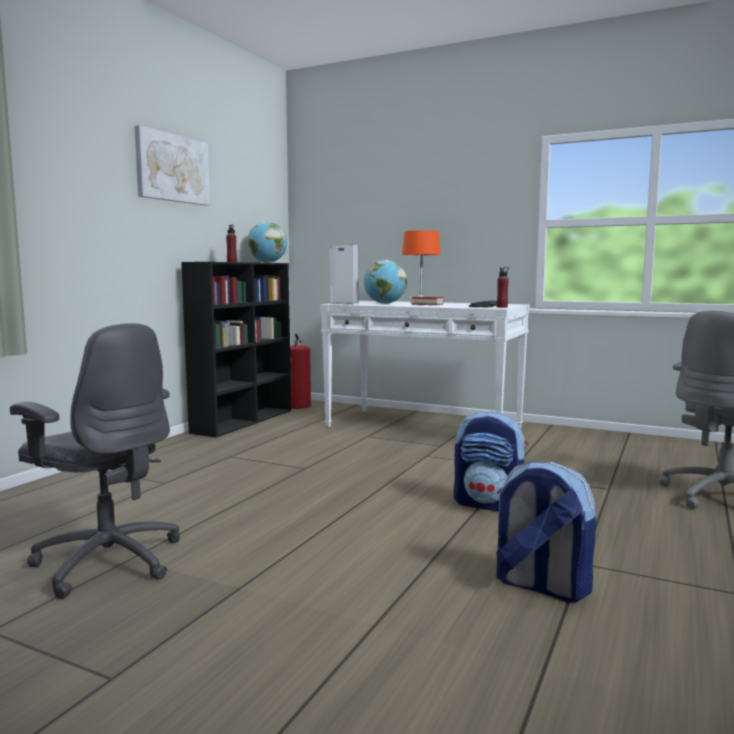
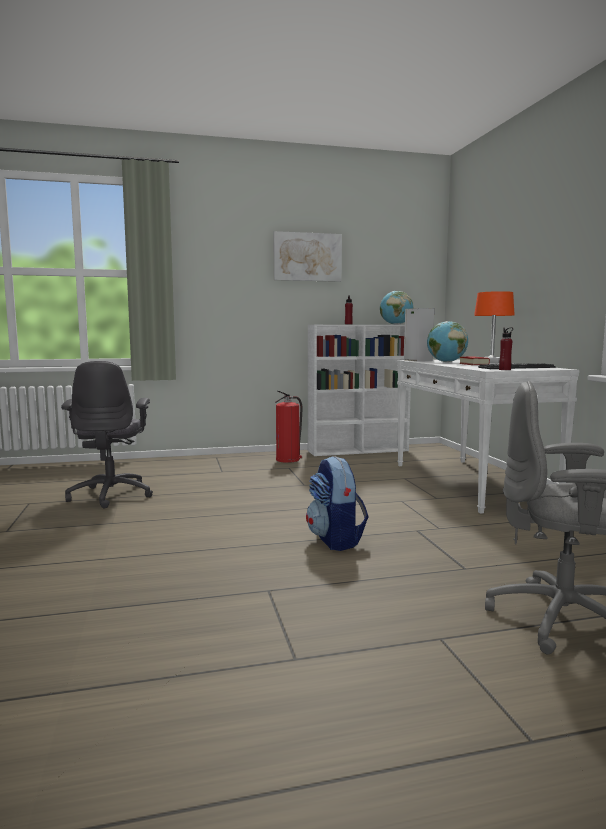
camera: 50 degrees right, 0 degrees up
black bookcase [181,262,291,438] -> white bookcase [308,325,411,456]
fire extinguisher [290,334,311,409] -> fire extinguisher moved to [275,391,302,463]
backpack [496,461,596,602] -> none

